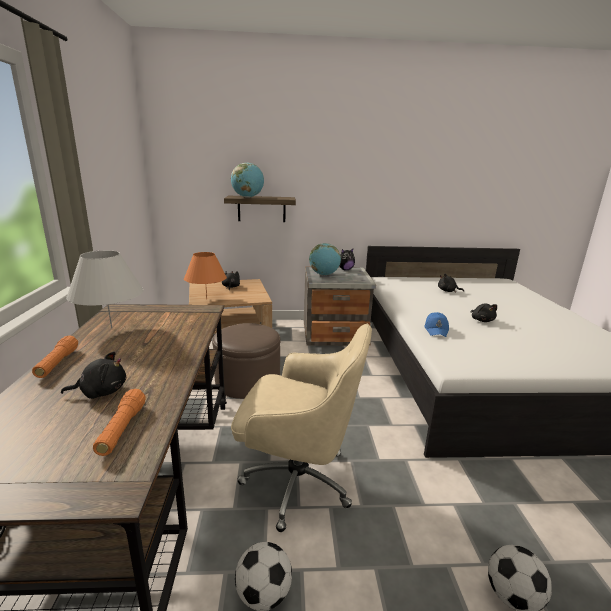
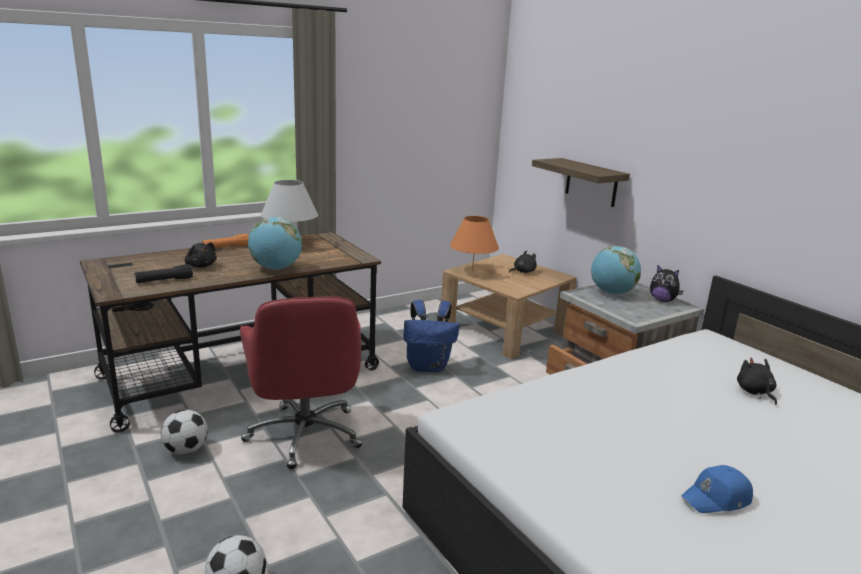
camera: 60 degrees right, 0 degrees up
orange flashlight [93,389,146,456] -> black flashlight [135,264,193,283]
brown ottoman [212,323,280,399] -> blue backpack [404,300,460,372]
globe [231,163,264,198] -> globe moved to [248,217,302,270]
beige office chair [231,324,372,532] -> red office chair [240,296,362,469]
blue cap [425,312,449,337] -> blue cap moved to [681,465,753,513]
black plush toy [471,304,497,322] -> none

